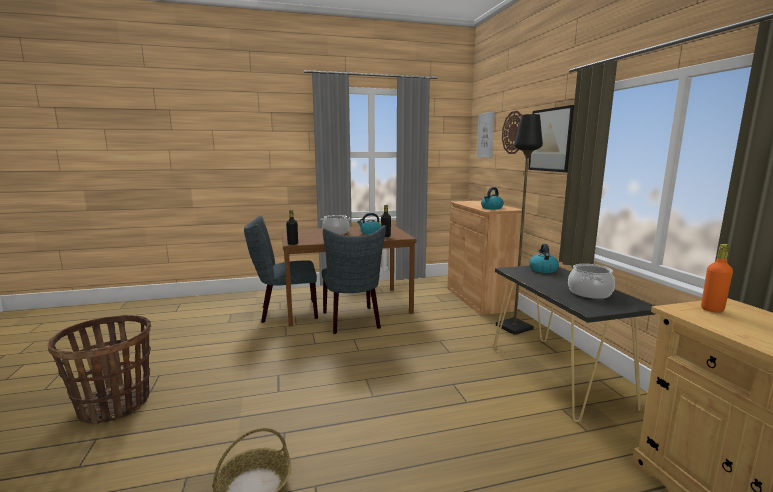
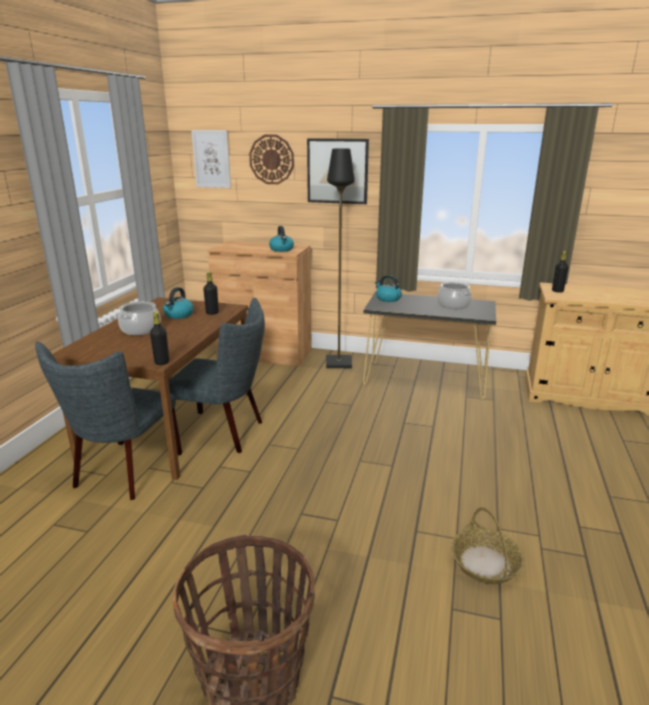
camera: 60 degrees left, 10 degrees up
orange bottle [701,244,733,313] -> black bottle [552,251,568,293]

